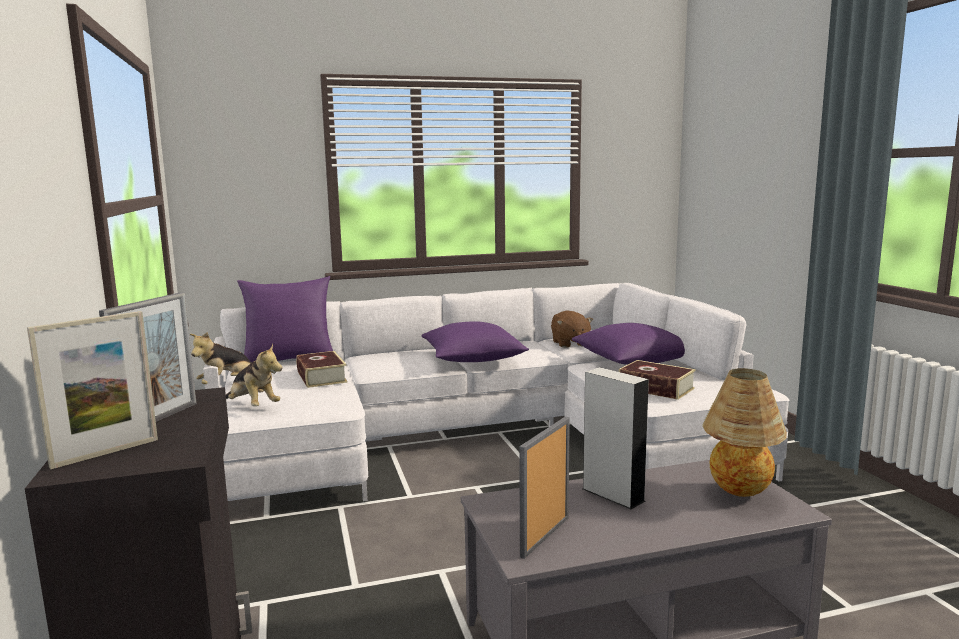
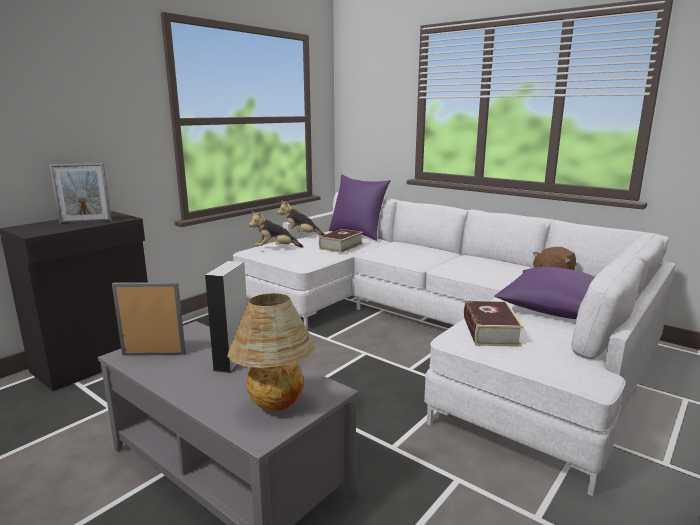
camera: 55 degrees right, 5 degrees up
picture frame [27,311,158,469] -> none
plush toy [226,344,283,406] -> plush toy turned 75 degrees clockwise [249,211,303,247]
purple pillow [421,321,529,362] -> none

